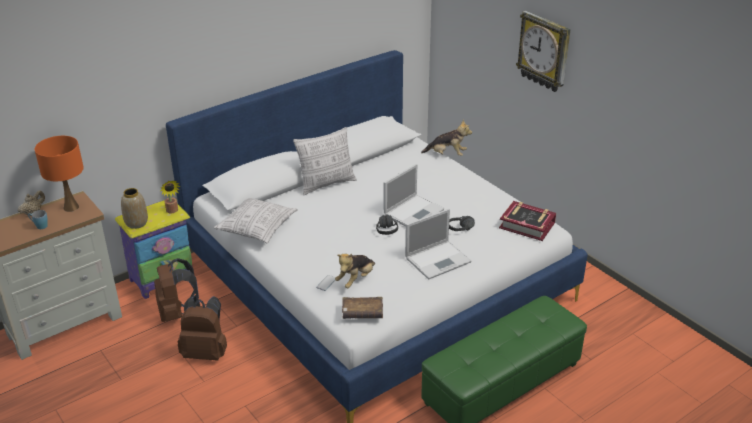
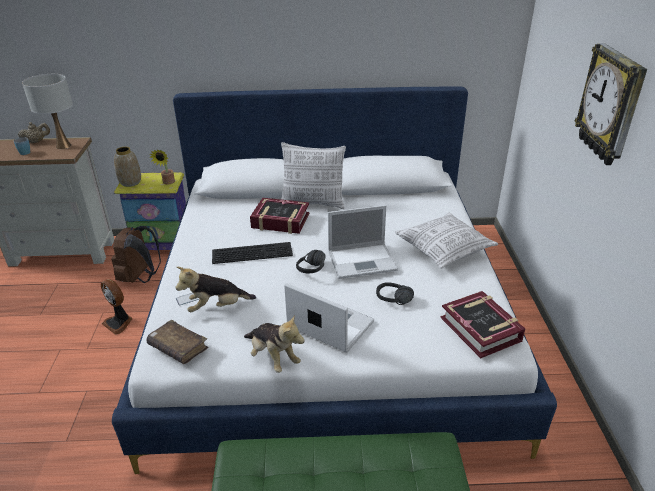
camera: 35 degrees right, 0 degrees up
orange table lamp [35,136,84,212] -> white table lamp [22,74,73,149]
brown backpack [177,295,227,361] -> fan [101,279,133,335]
pillow [213,198,297,243] -> pillow moved to [395,213,498,269]
laptop [405,209,471,280] -> laptop turned 150 degrees counterclockwise [284,283,374,352]
plush toy [421,120,472,156] -> plush toy moved to [244,315,305,373]
none -> keyboard [212,242,293,264]
none -> book [250,198,310,234]

